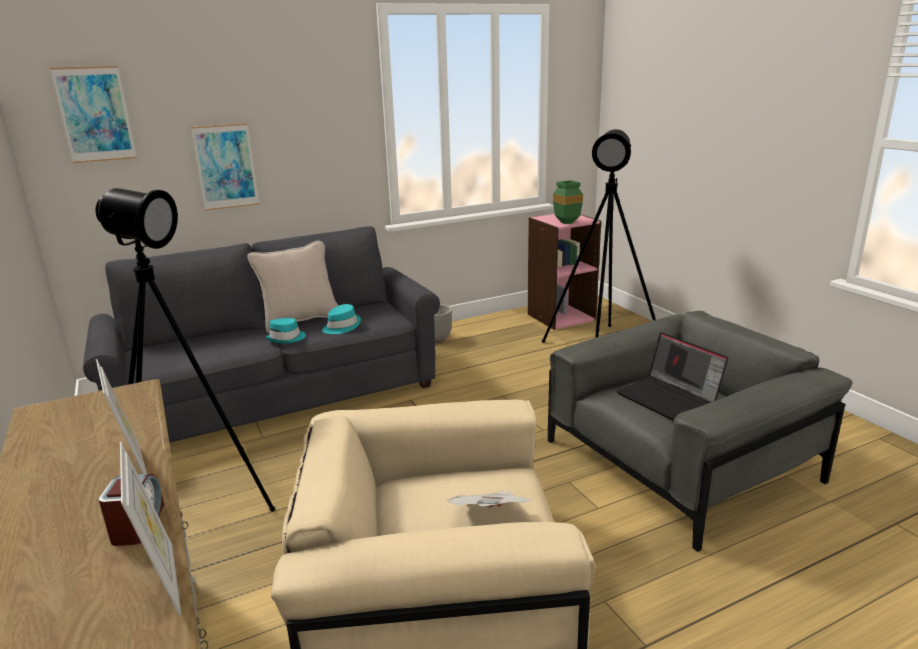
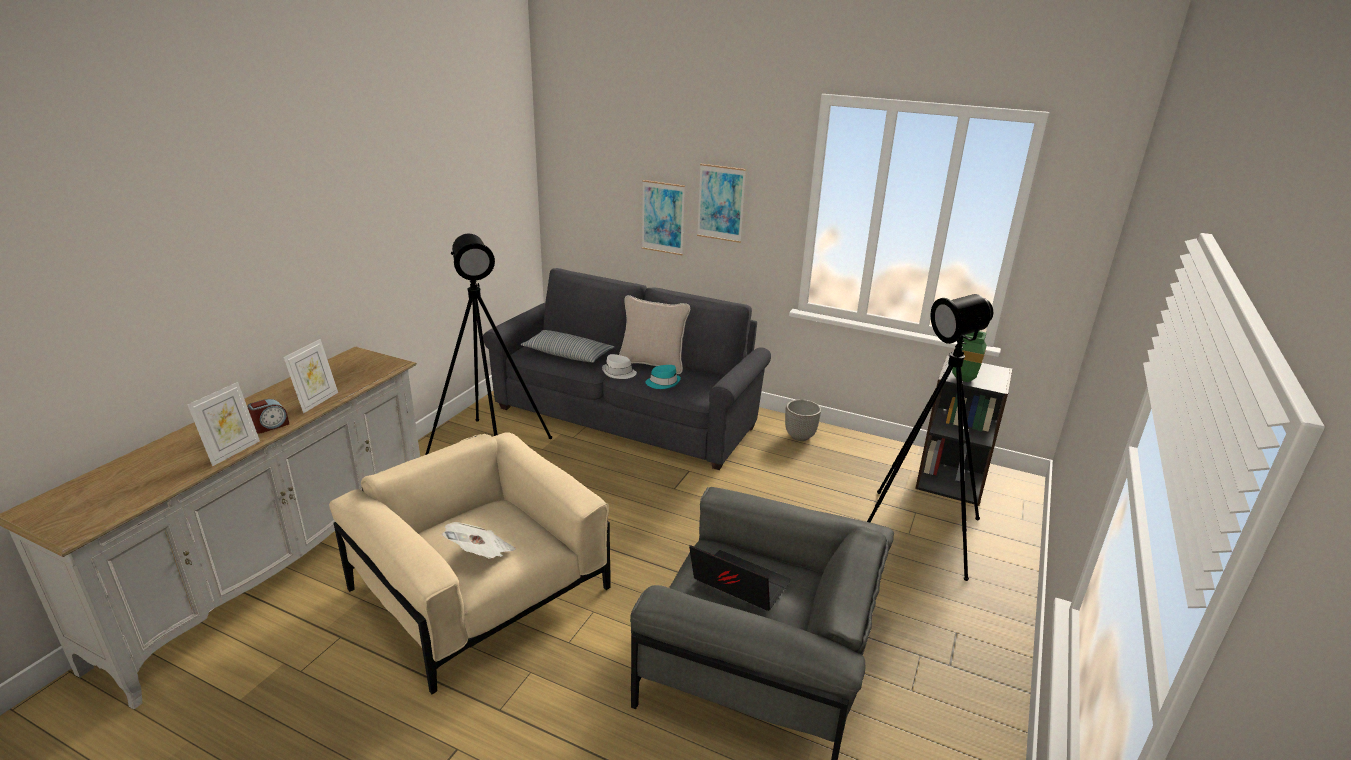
camera: 50 degrees right, 5 degrees up
picture [50,66,137,163] -> picture moved to [697,164,746,243]
turquoise hat [265,318,306,344] -> white hat [602,354,637,379]
pink bookcase [528,214,601,330] -> black bookcase [915,356,1012,506]
laptop [616,332,728,421] -> laptop turned 105 degrees clockwise [689,545,791,611]
none -> pillow [521,330,614,362]

